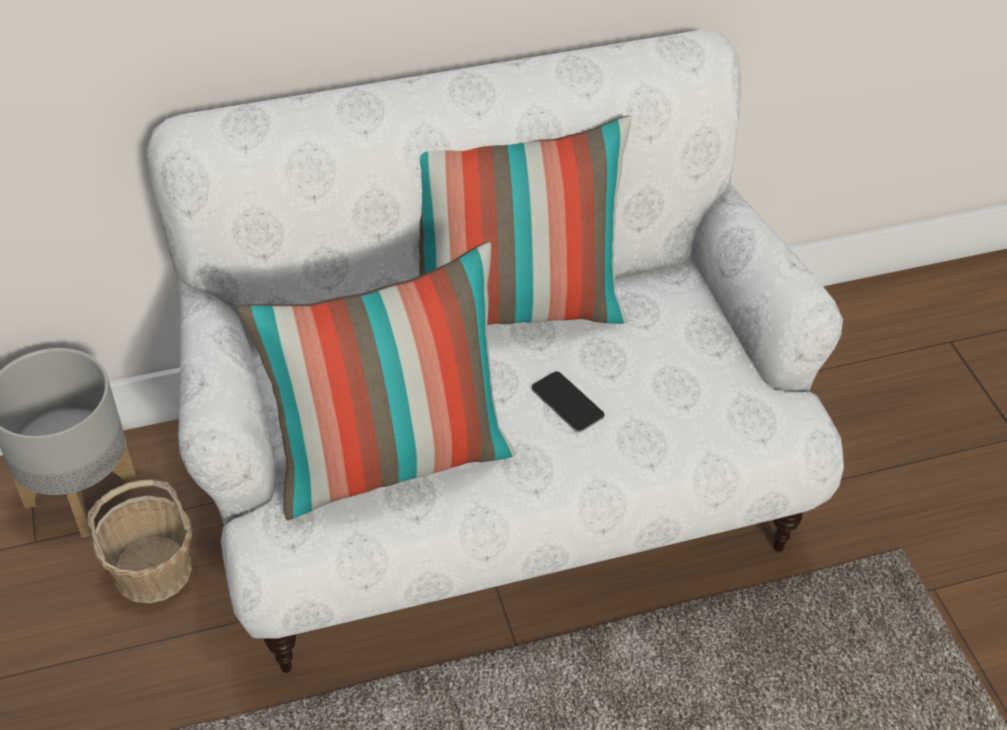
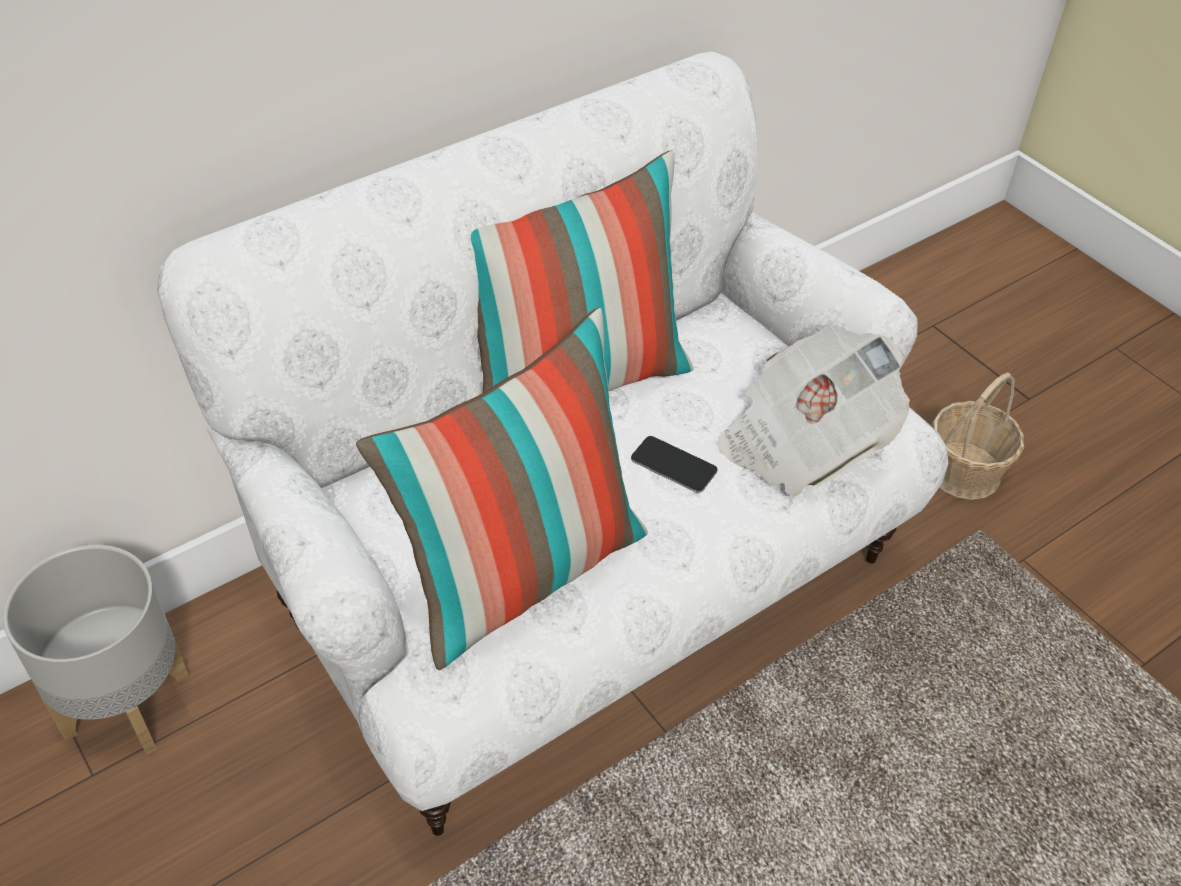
camera: 20 degrees left, 0 degrees up
basket [87,479,192,603] -> basket moved to [933,373,1024,500]
none -> newspaper [717,325,910,497]

